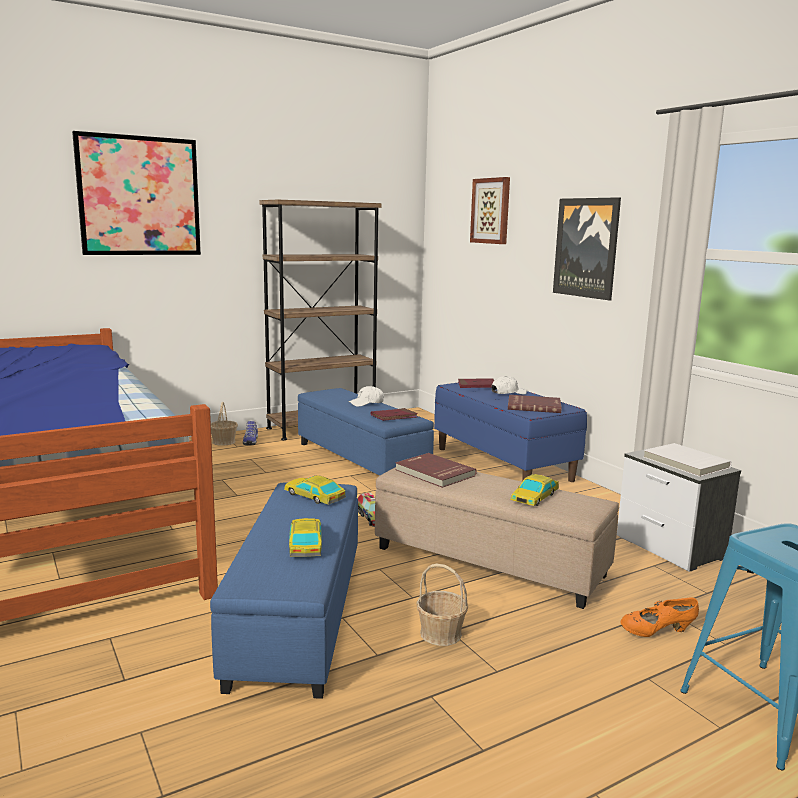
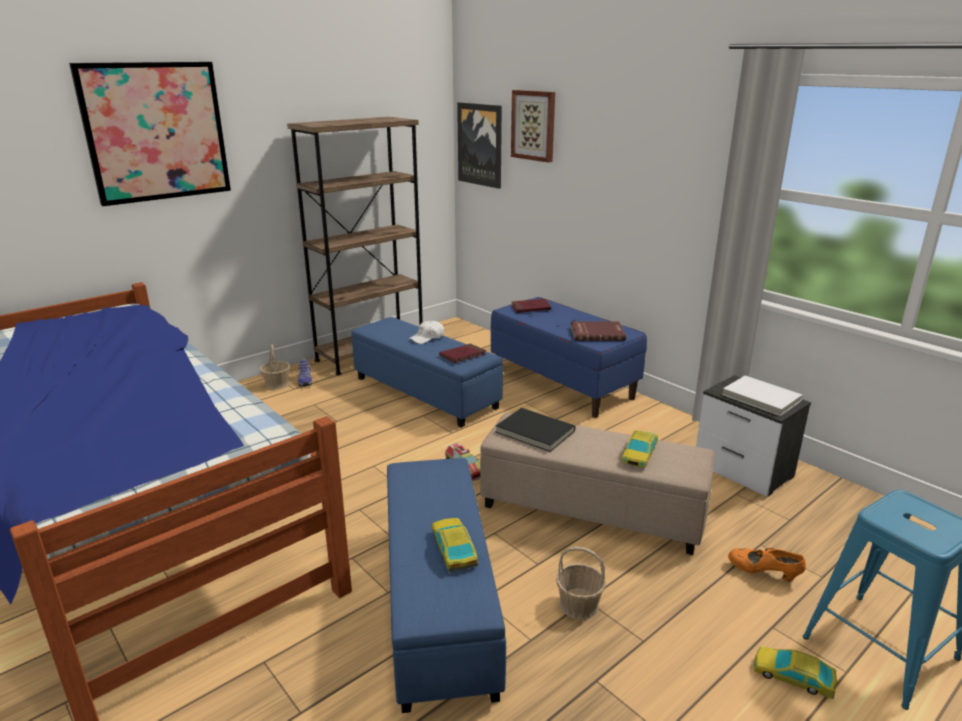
camera: 10 degrees left, 10 degrees up
toy car [284,475,346,505] -> toy car moved to [754,646,837,699]
red book [395,453,477,488] -> black book [496,408,575,452]
white cap [492,376,527,395] -> none
picture [553,197,621,300] -> picture moved to [457,102,502,189]
orange shoe [620,597,699,637] -> orange shoe turned 45 degrees clockwise [728,548,806,581]

